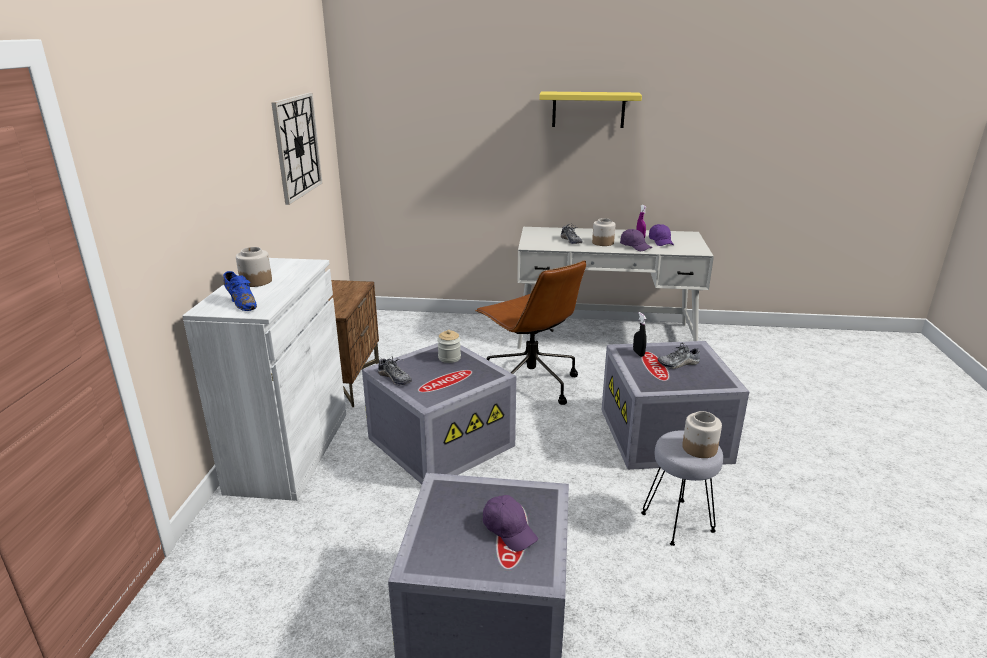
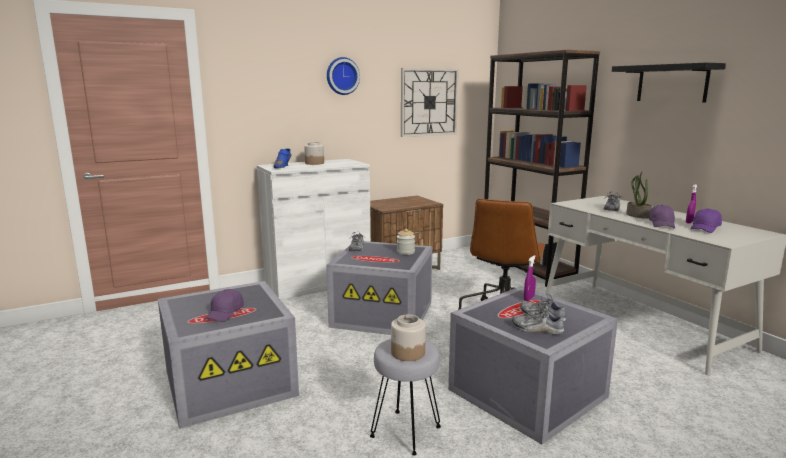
camera: 55 degrees right, 10 degrees down
yellow shelf [539,91,642,128] -> black shelf [612,63,726,103]
jar [592,218,615,246] -> potted plant [626,172,652,219]
black spray bottle [633,312,646,357] -> purple spray bottle [524,255,536,301]
none -> wall clock [327,57,360,95]
none -> brown bookcase [484,50,600,287]
none -> shoe [512,305,565,335]

